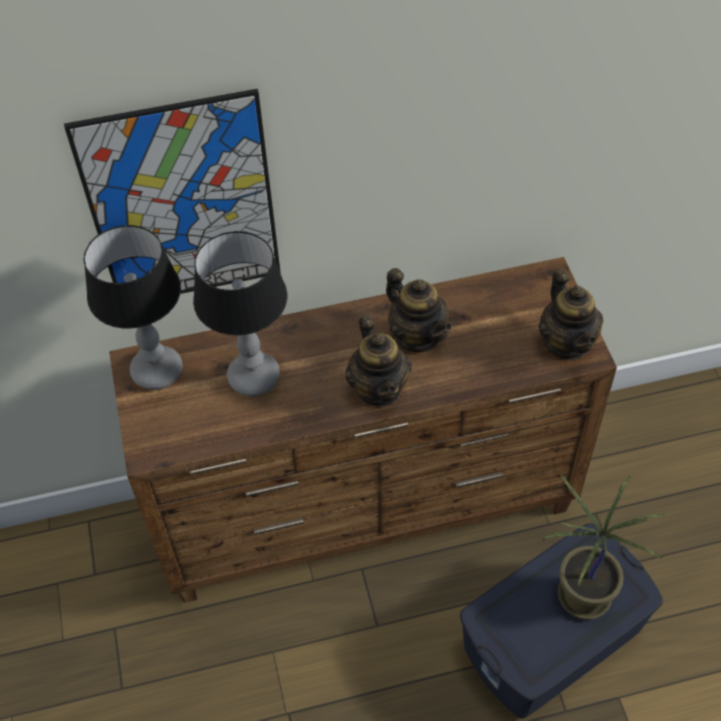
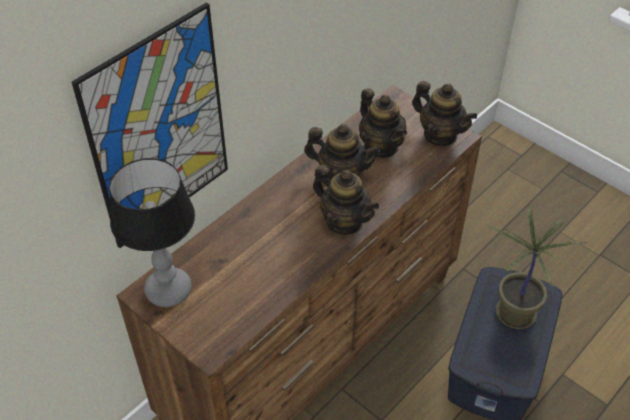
camera: 35 degrees left, 5 degrees down
table lamp [193,231,287,396] -> none
none -> teapot [359,88,407,158]

